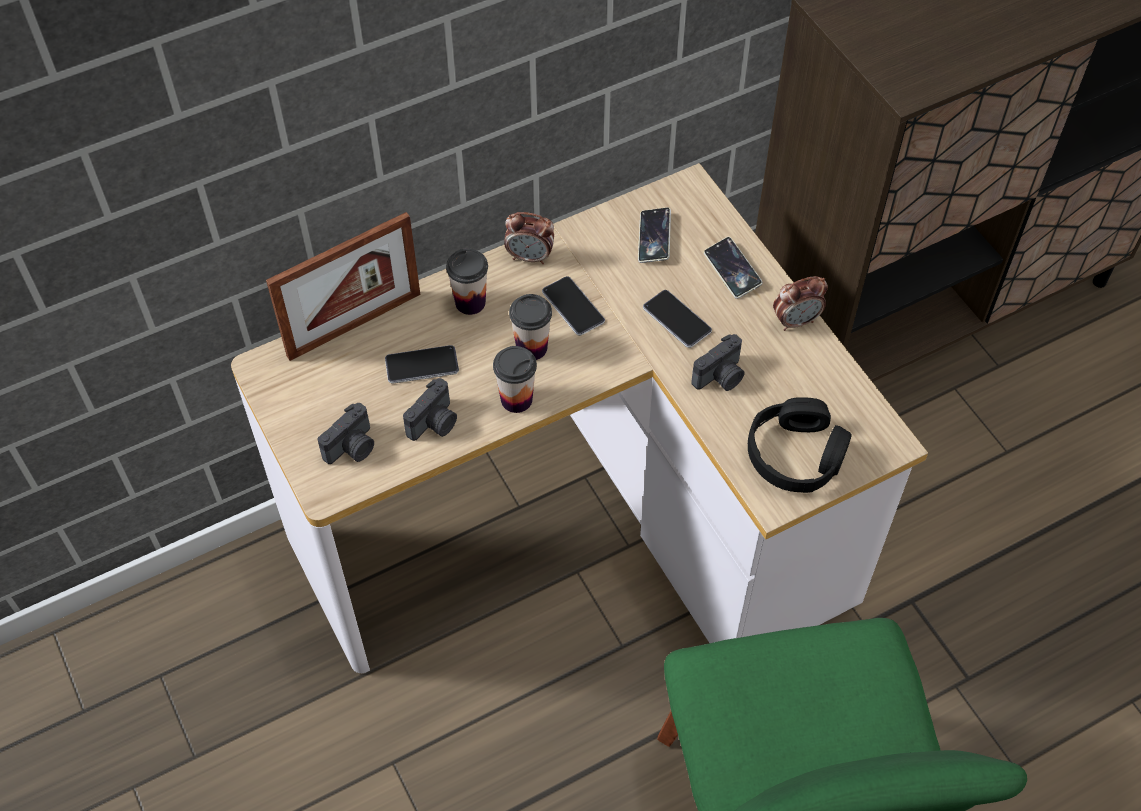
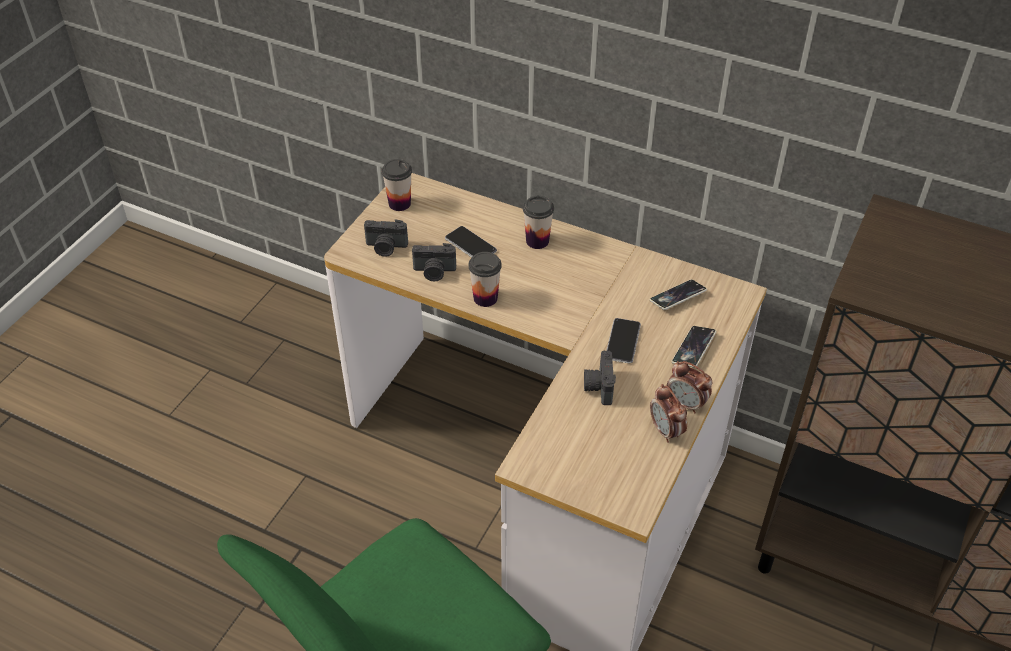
camera: 55 degrees right, 10 degrees down
picture frame [266,212,420,361] -> none
alarm clock [504,212,554,264] -> alarm clock moved to [650,384,687,443]
cup [509,294,552,360] -> cup moved to [382,159,412,211]
phone [542,276,605,336] -> none
camera [691,334,745,391] -> camera turned 75 degrees clockwise [584,351,616,405]
black headphones [748,397,852,493] -> none

